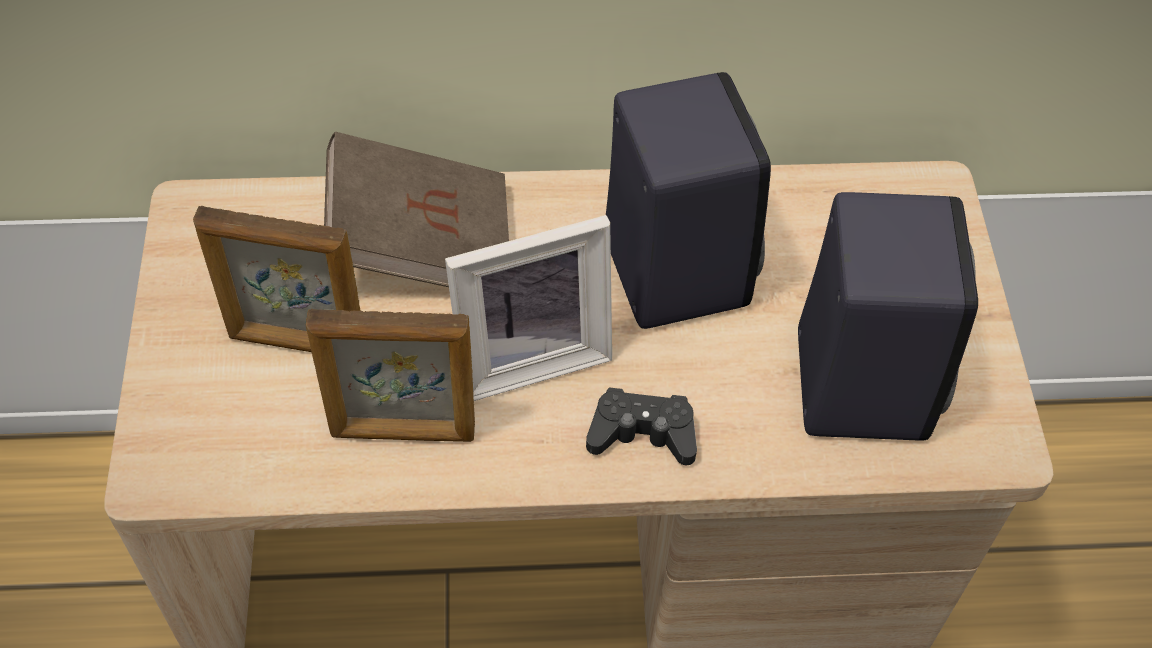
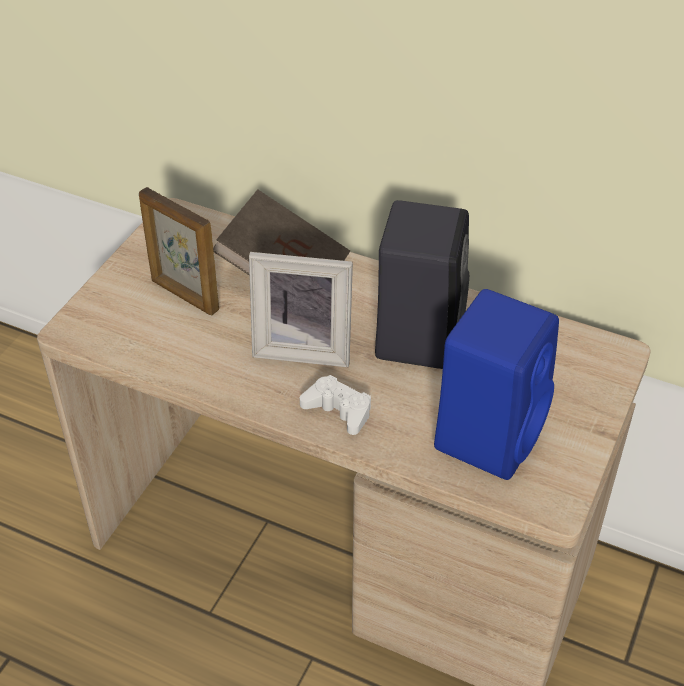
camera: 30 degrees right, 10 degrees down
picture frame [305,309,475,442] -> none
black game controller [586,387,697,465] -> white game controller [300,375,371,435]
black speaker [798,192,978,440] -> blue speaker [434,289,559,480]

